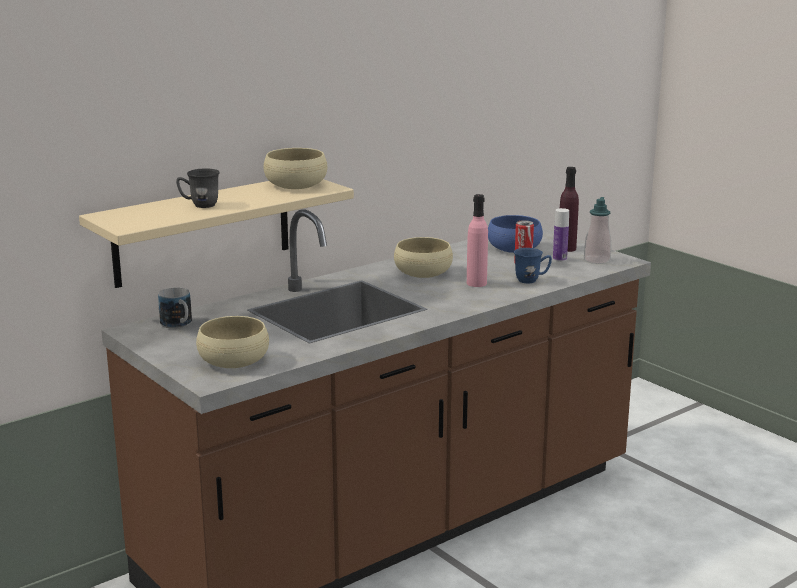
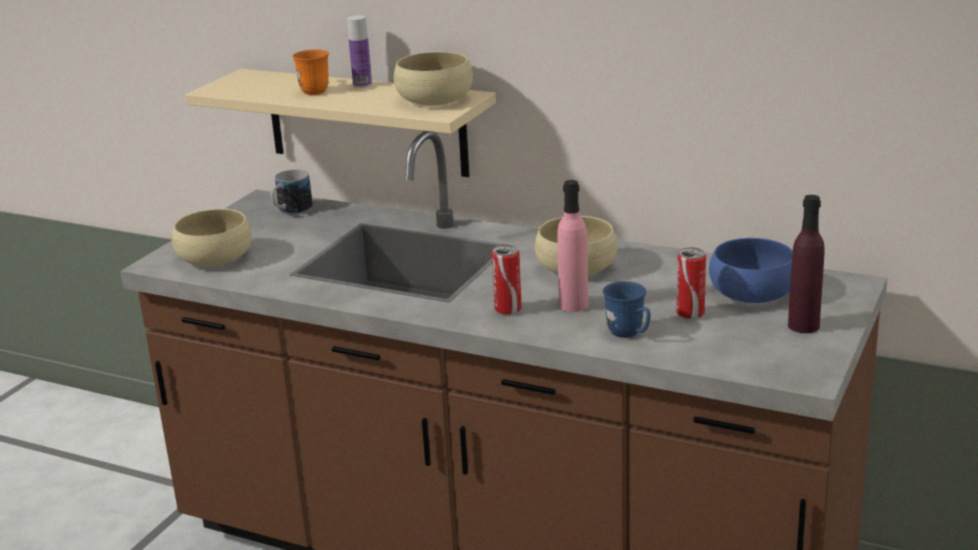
camera: 65 degrees right, 5 degrees up
grey mug [176,168,220,208] -> orange mug [292,49,329,95]
bottle [553,208,569,262] -> bottle moved to [347,15,372,88]
soap dispenser [584,197,611,264] -> none
none -> can [492,245,522,315]

